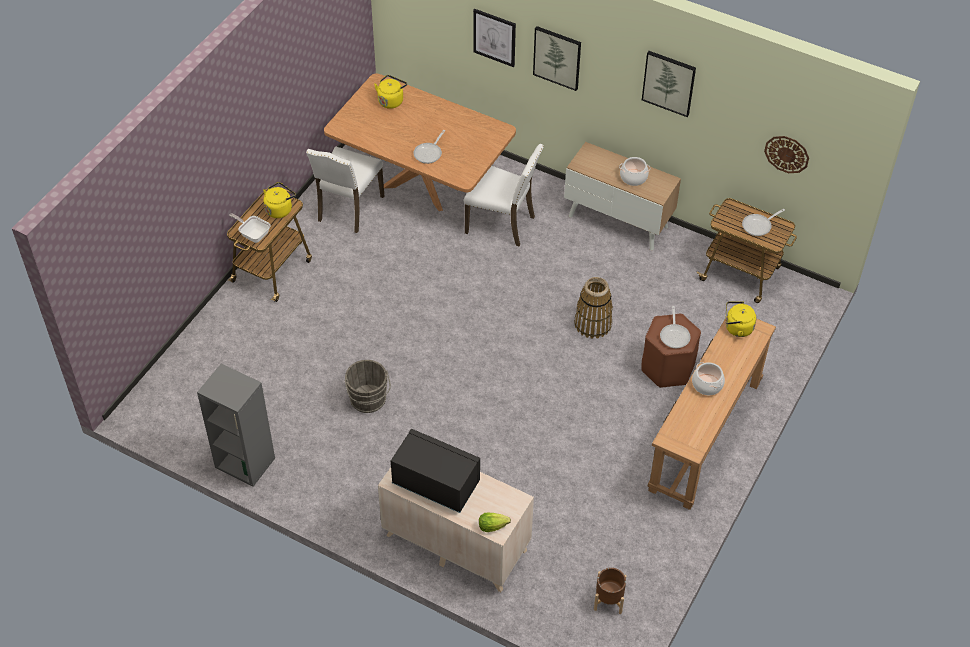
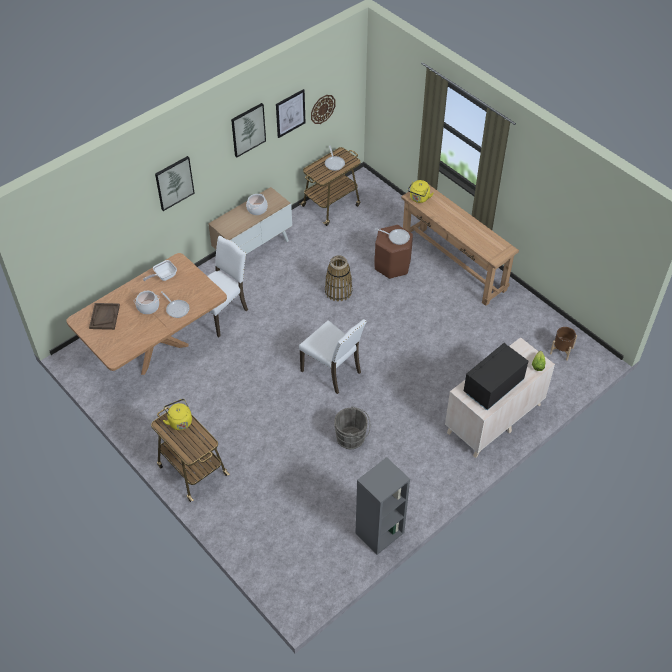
camera: 70 degrees left, 0 degrees up
frying pan [229,214,271,243] -> frying pan moved to [143,260,177,281]
white chair [306,147,384,233] -> white chair moved to [299,319,367,394]
yellow kettle [374,75,407,109] -> brown tray [89,303,120,330]
picture [473,9,516,67] -> picture moved to [276,89,305,138]
cooking pot [692,362,725,395] -> cooking pot moved to [134,291,159,314]

